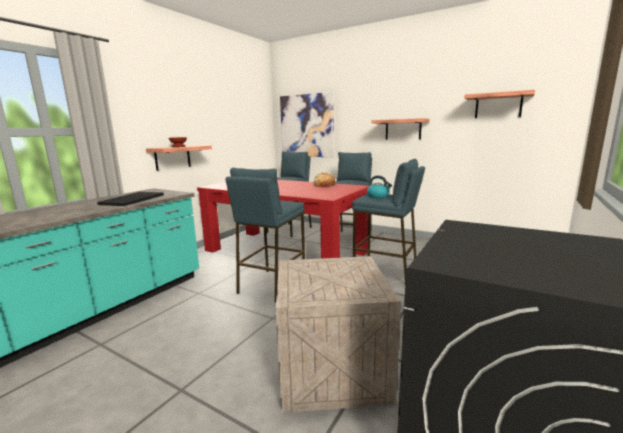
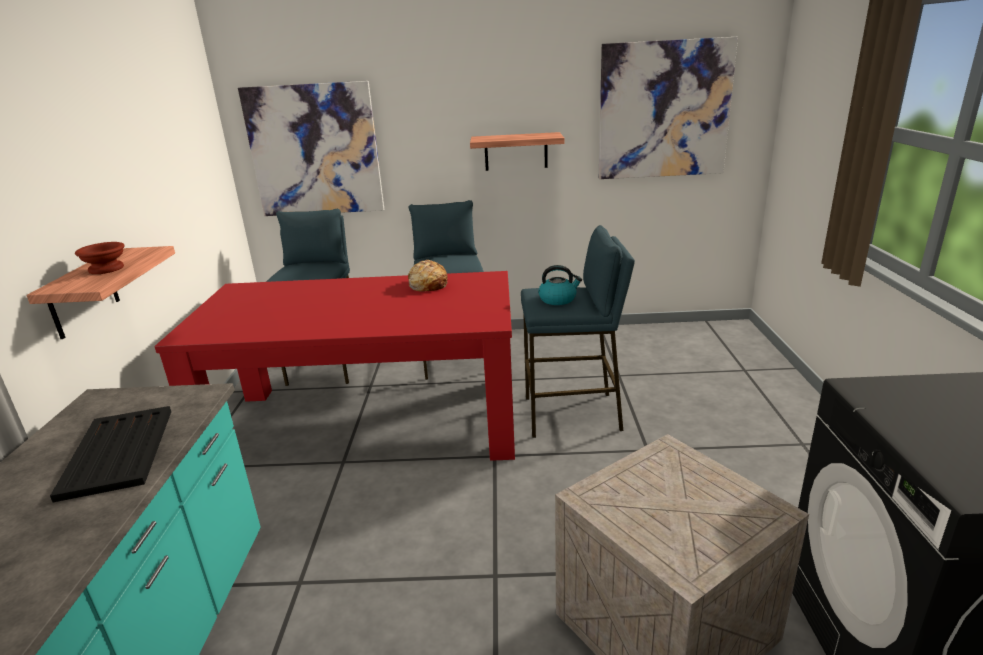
camera: 30 degrees left, 10 degrees up
blue stool [226,168,305,303] -> none
shelf [464,90,535,118] -> picture [599,37,738,179]

